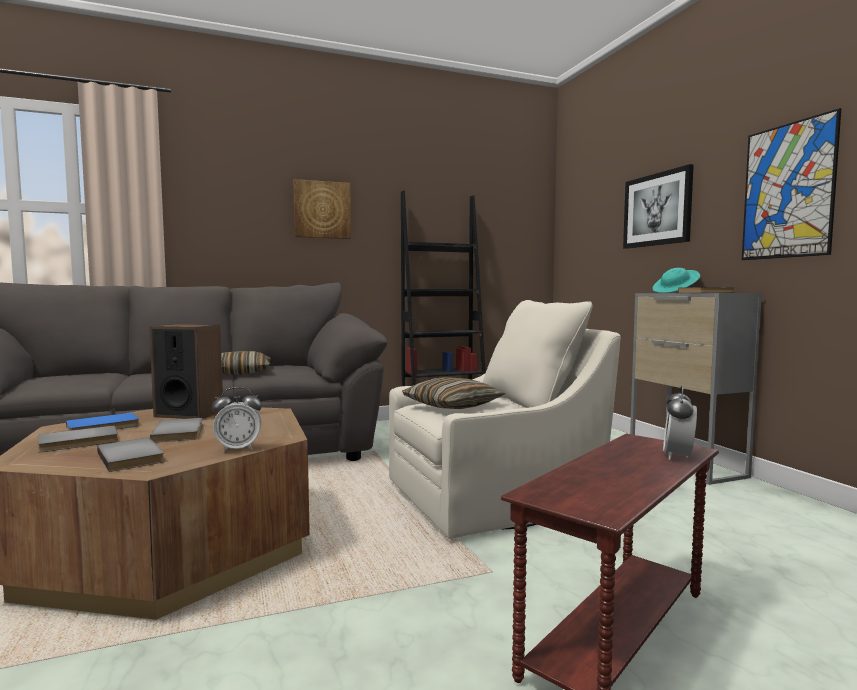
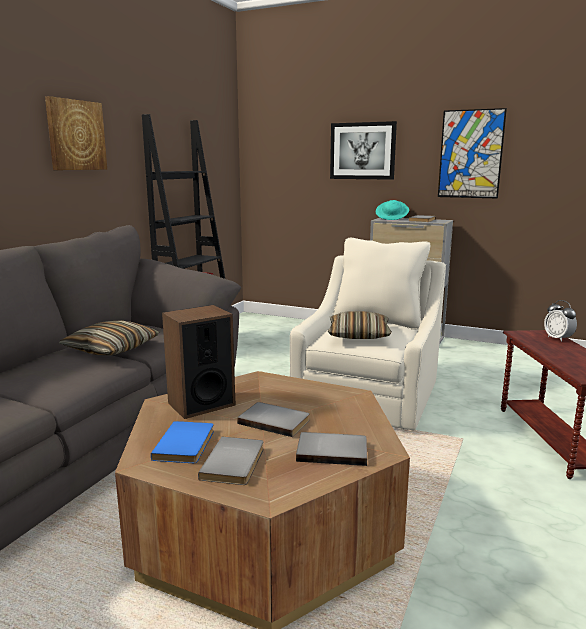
camera: 45 degrees left, 10 degrees up
alarm clock [212,387,262,452] -> none

